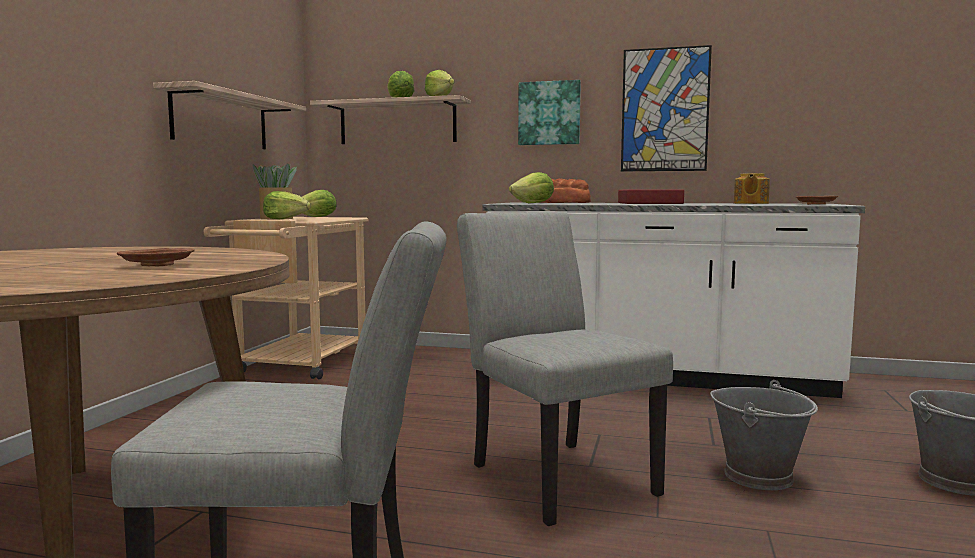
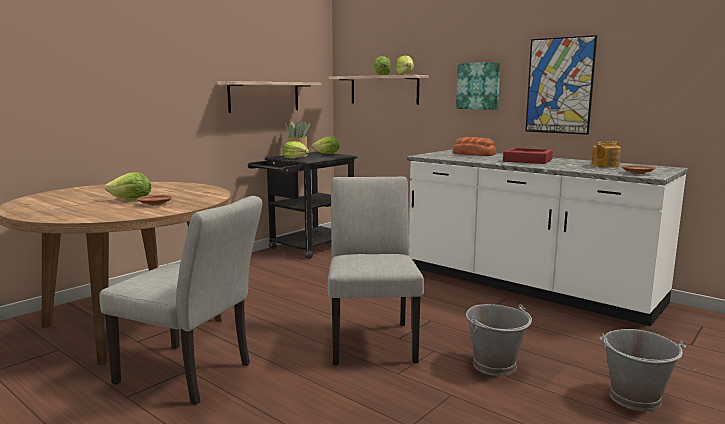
camera: 25 degrees right, 5 degrees up
beige cart [204,217,368,379] -> black cart [248,152,357,259]
lettuce [509,172,554,203] -> lettuce moved to [105,172,151,200]

